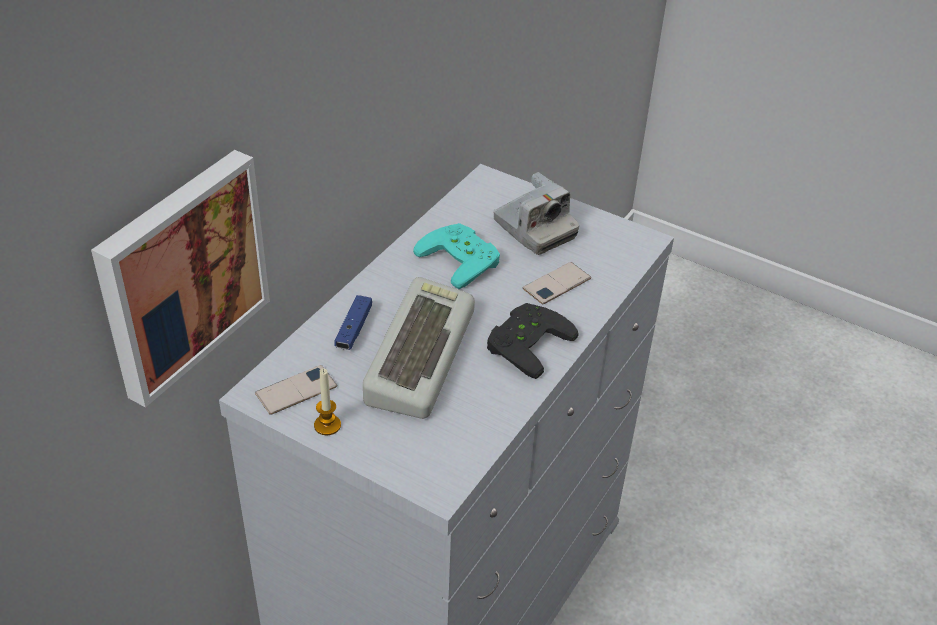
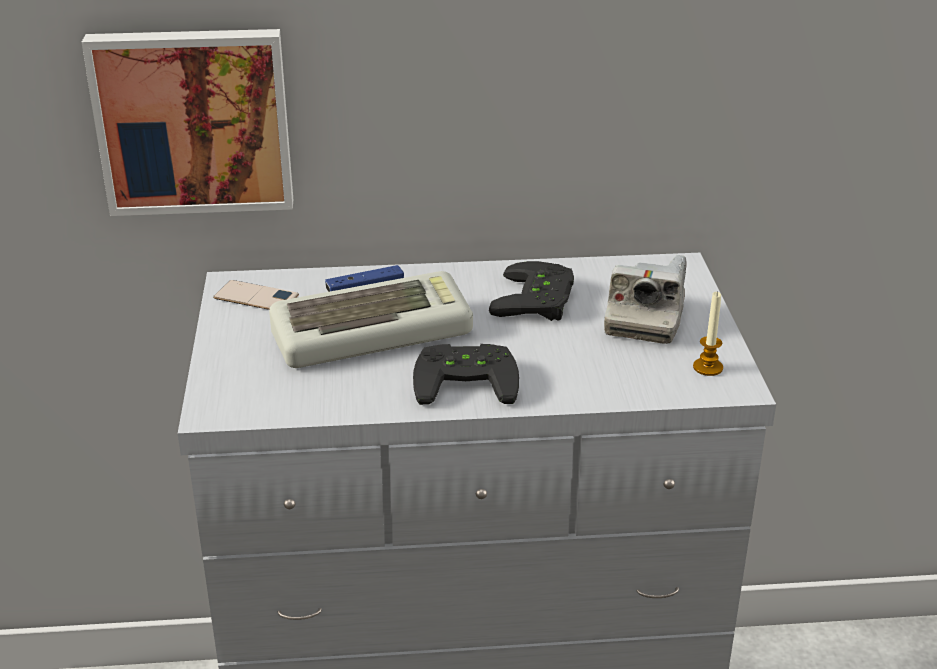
camera: 55 degrees right, 10 degrees down
candle [314,368,341,435] -> candle moved to [693,291,723,376]
turquoise game controller [413,223,500,289] -> black game controller [489,261,574,321]
phone [523,262,591,304] -> none

